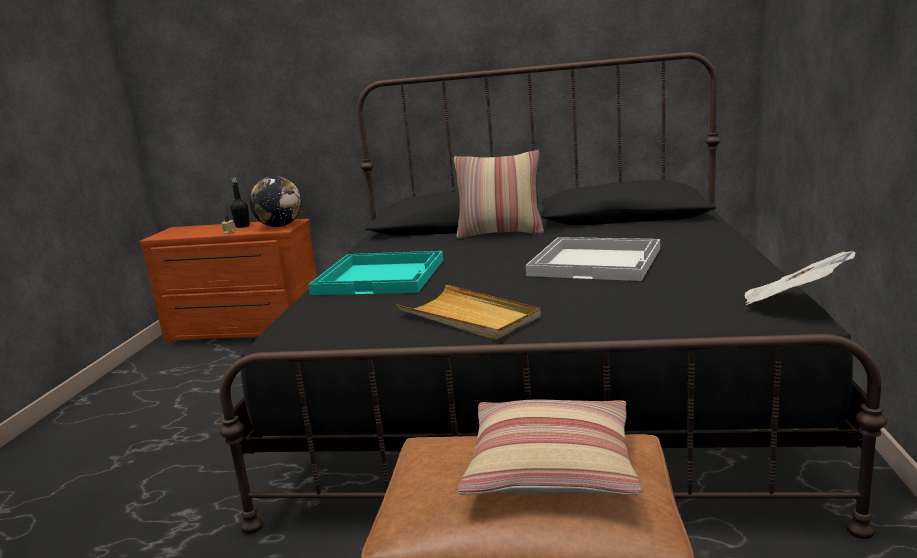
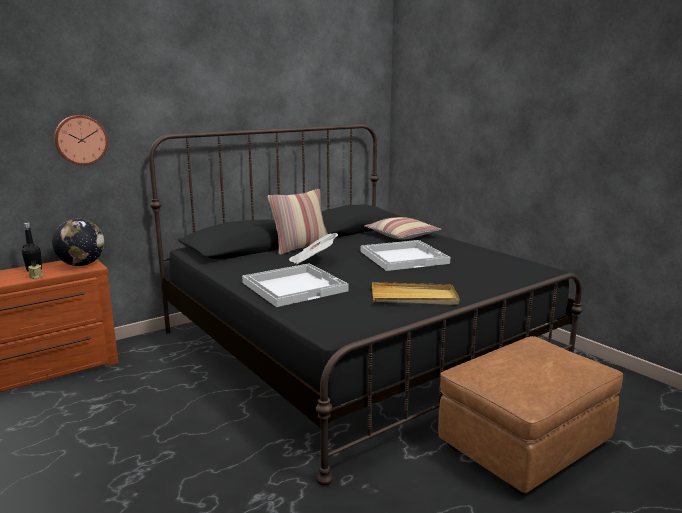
camera: 45 degrees left, 0 degrees up
turquoise tray [308,251,443,295] -> white tray [242,263,349,307]
pillow [457,400,643,495] -> pillow moved to [364,217,441,240]
newspaper [744,251,855,305] -> newspaper moved to [289,233,338,264]
none -> wall clock [54,115,108,165]

